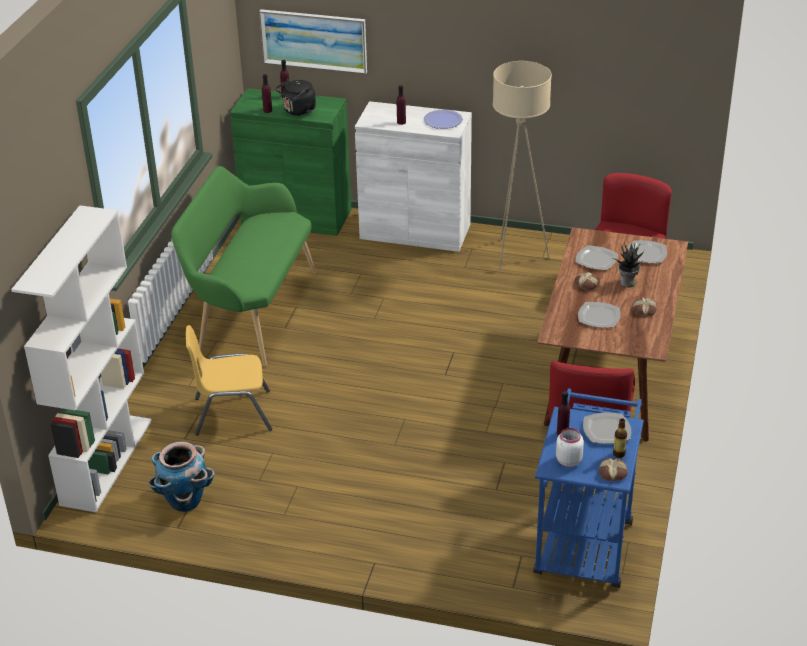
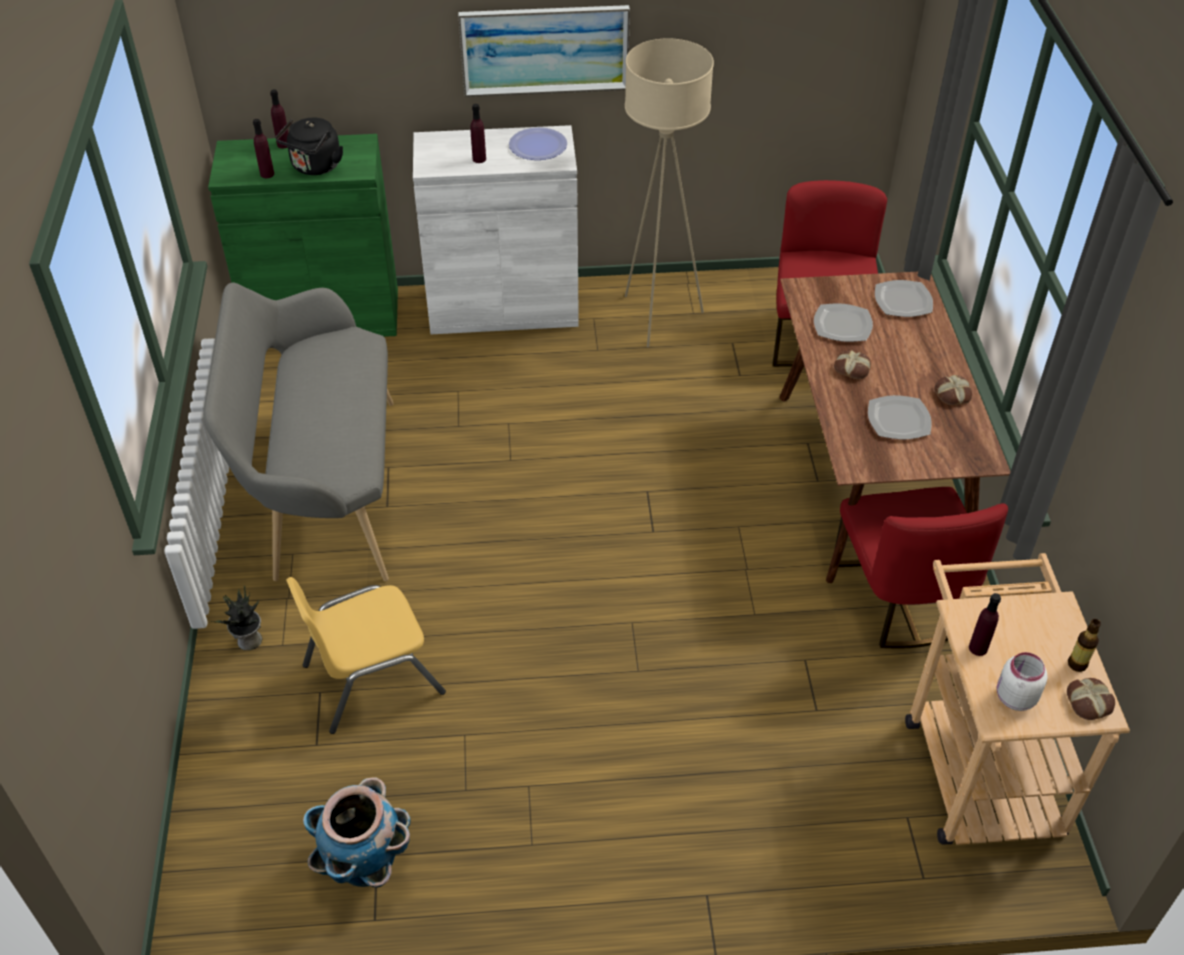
camera: 20 degrees left, 10 degrees up
white bookcase [11,205,152,512] -> none
green bench [171,166,316,366] -> grey bench [203,282,394,581]
picture [259,9,367,74] -> picture moved to [458,5,630,97]
blue cart [533,388,644,588] -> beige cart [905,553,1130,845]
plate [583,412,631,444] -> none
potted plant [613,243,644,287] -> potted plant moved to [211,586,262,650]

